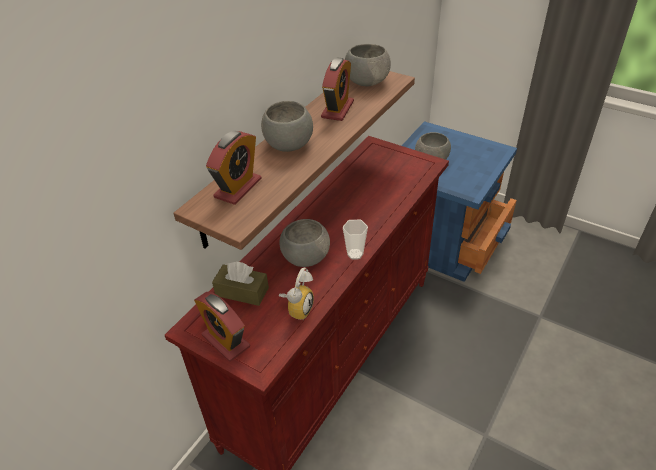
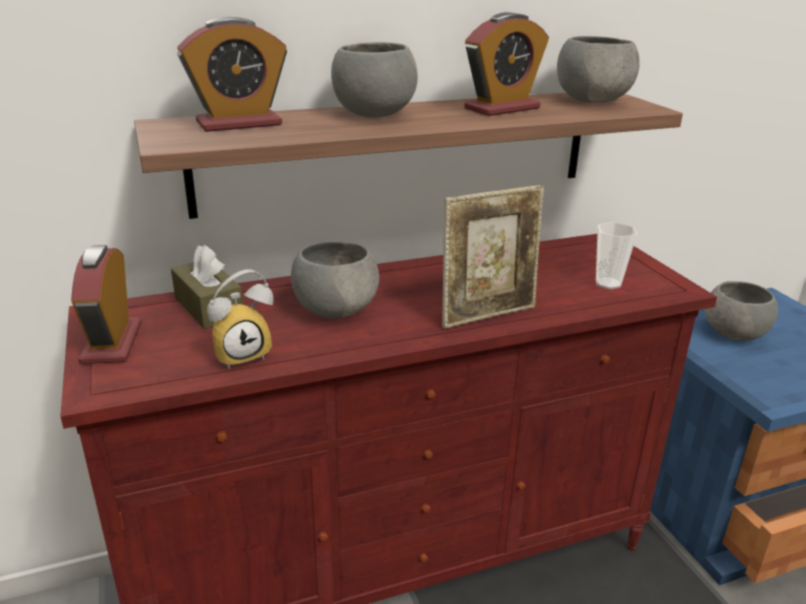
camera: 35 degrees right, 15 degrees down
cup [343,220,368,260] -> cup moved to [596,222,637,289]
none -> picture frame [442,185,544,329]

